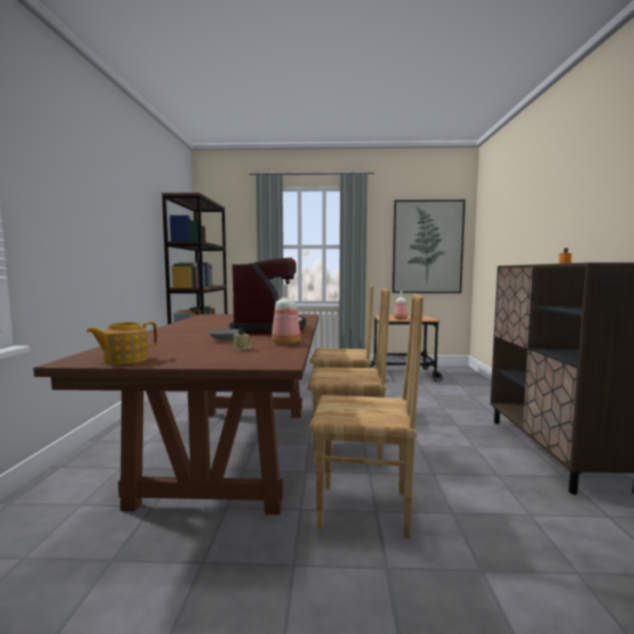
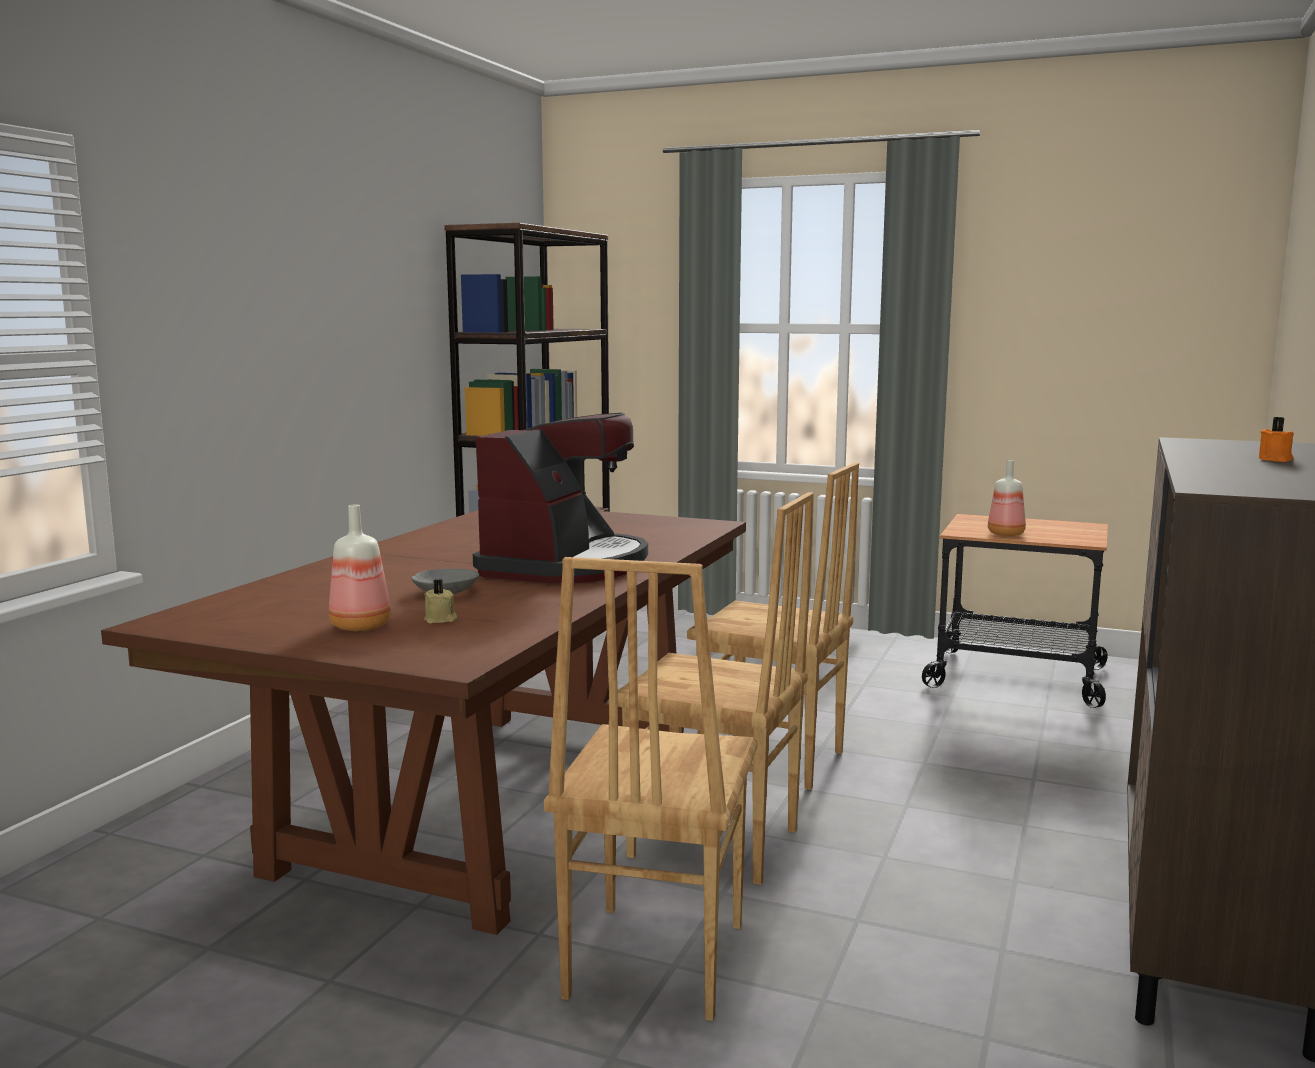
camera: 20 degrees right, 5 degrees up
teapot [86,321,157,364] -> none
bottle [272,284,301,345] -> bottle moved to [329,505,391,631]
brown chair [309,293,424,538] -> brown chair turned 75 degrees clockwise [544,557,757,1021]
picture [392,200,465,293] -> none

